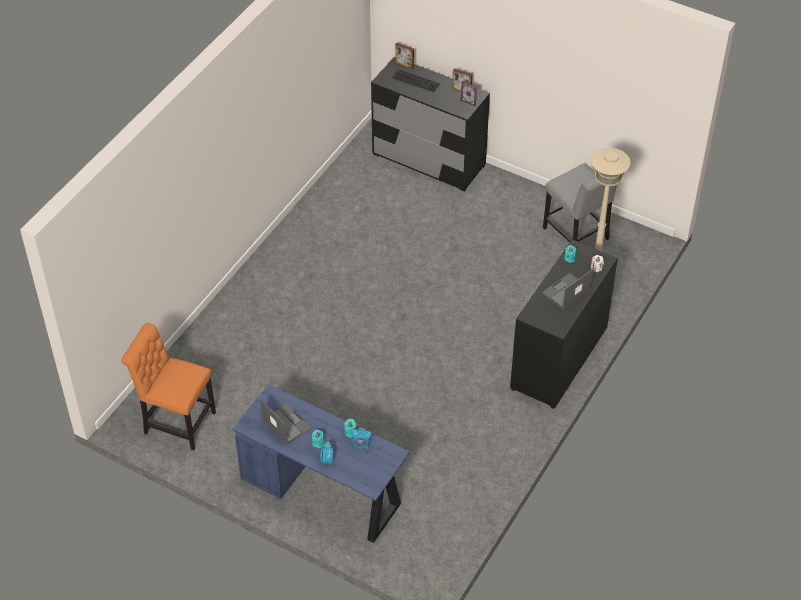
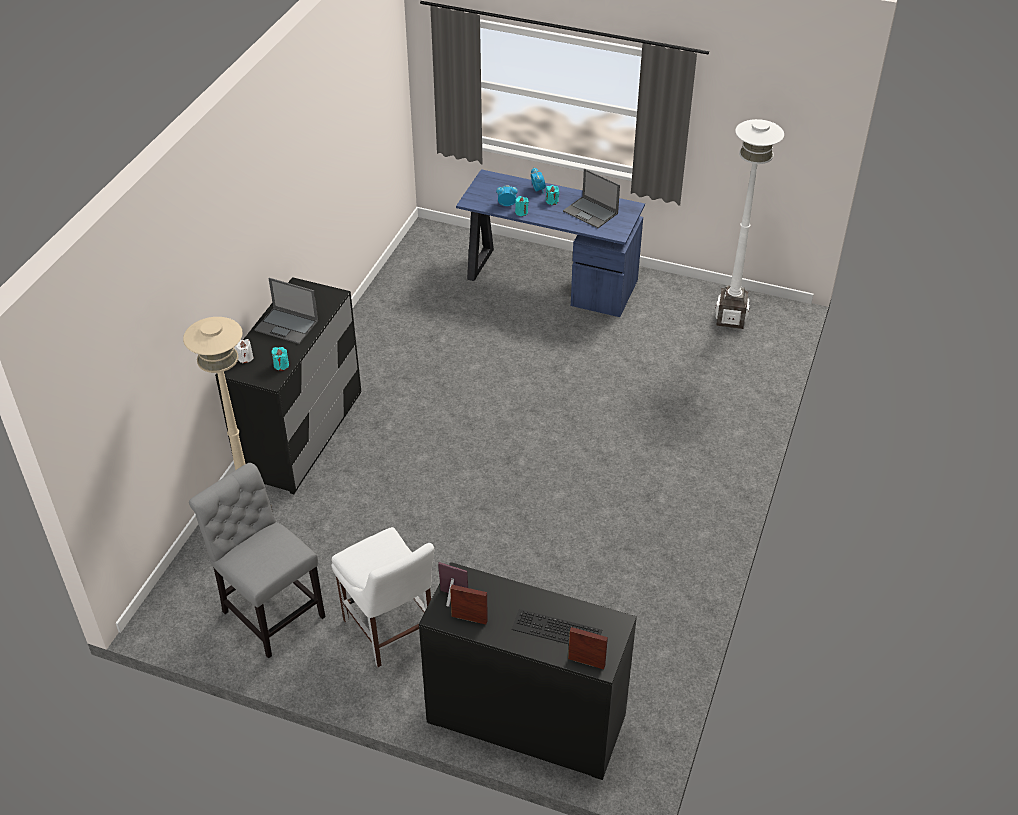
camera: 170 degrees right, 5 degrees down
orange chair [122,323,216,450] -> white floor lamp [716,119,784,329]
laptop [542,269,594,310] -> laptop turned 75 degrees clockwise [254,278,318,344]
none -> white chair [331,527,434,667]

